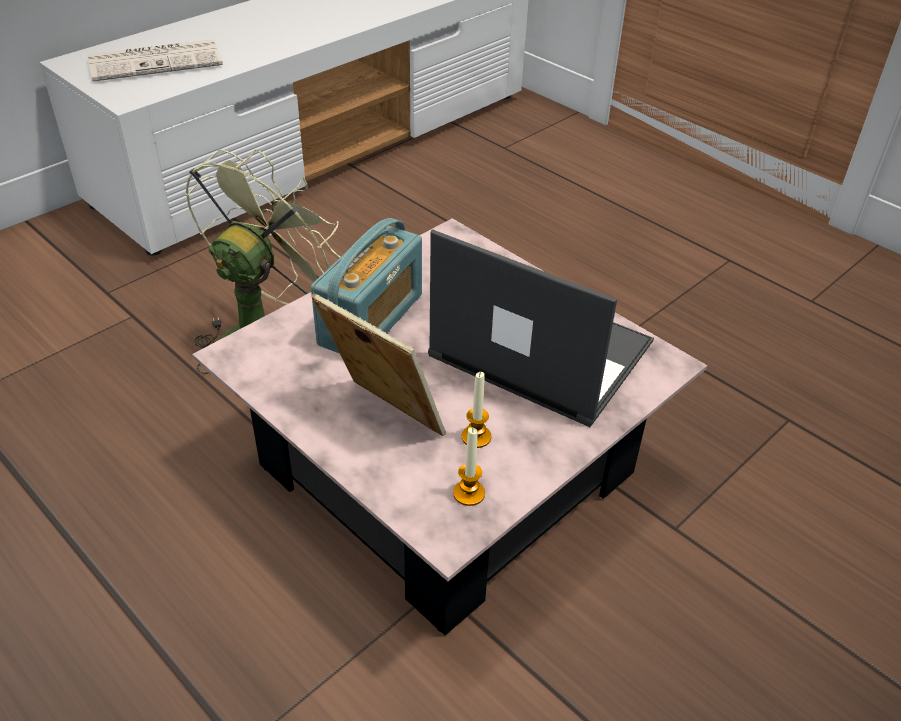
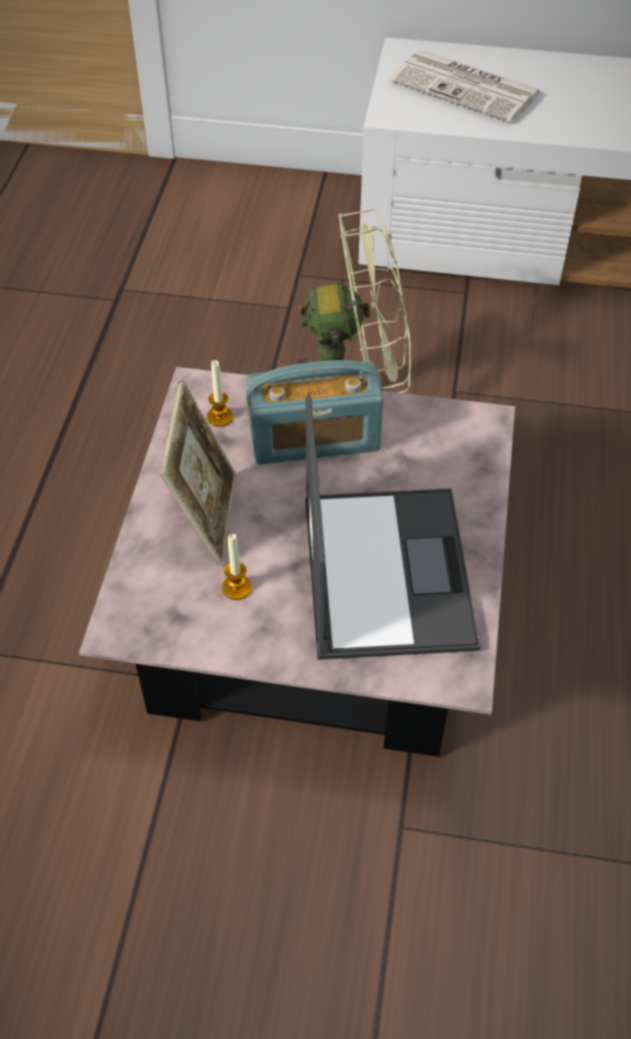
camera: 55 degrees right, 10 degrees up
candle [453,427,485,506] -> candle moved to [207,360,233,427]

